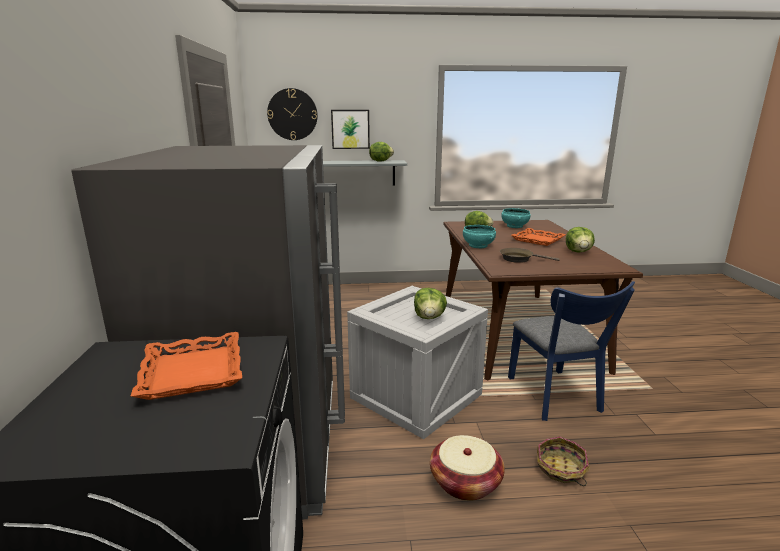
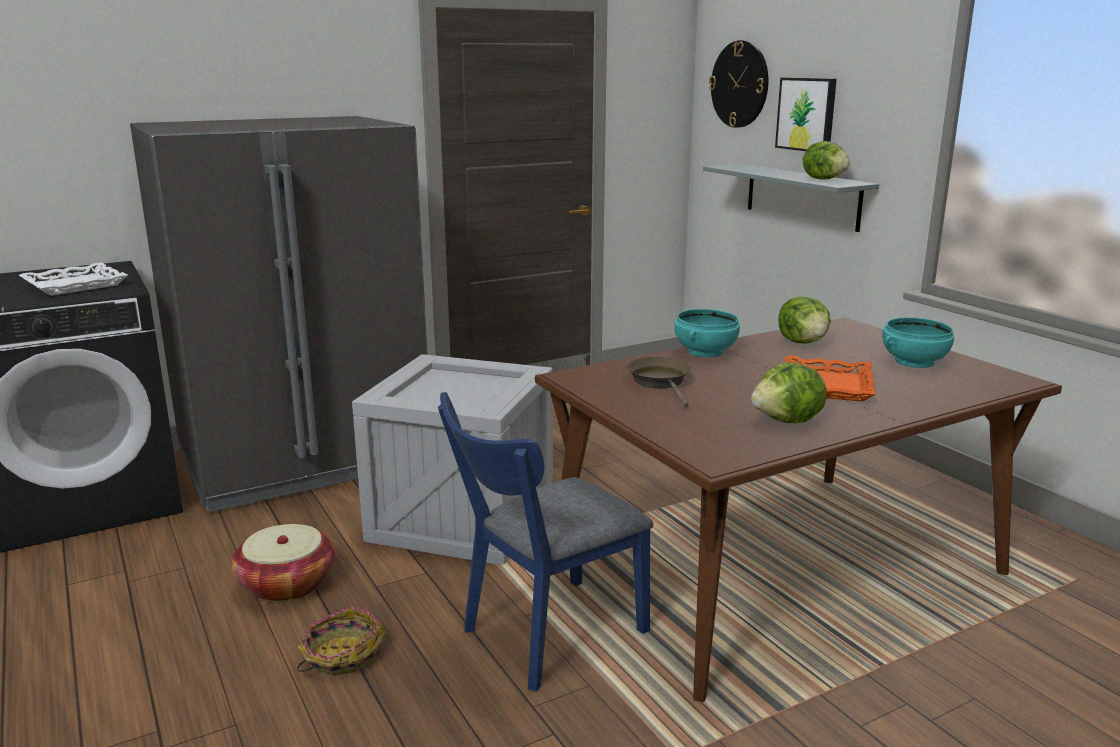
camera: 65 degrees right, 0 degrees up
orange tray [131,332,242,400] -> white tray [19,262,128,296]
lettuce [414,288,447,319] -> none

